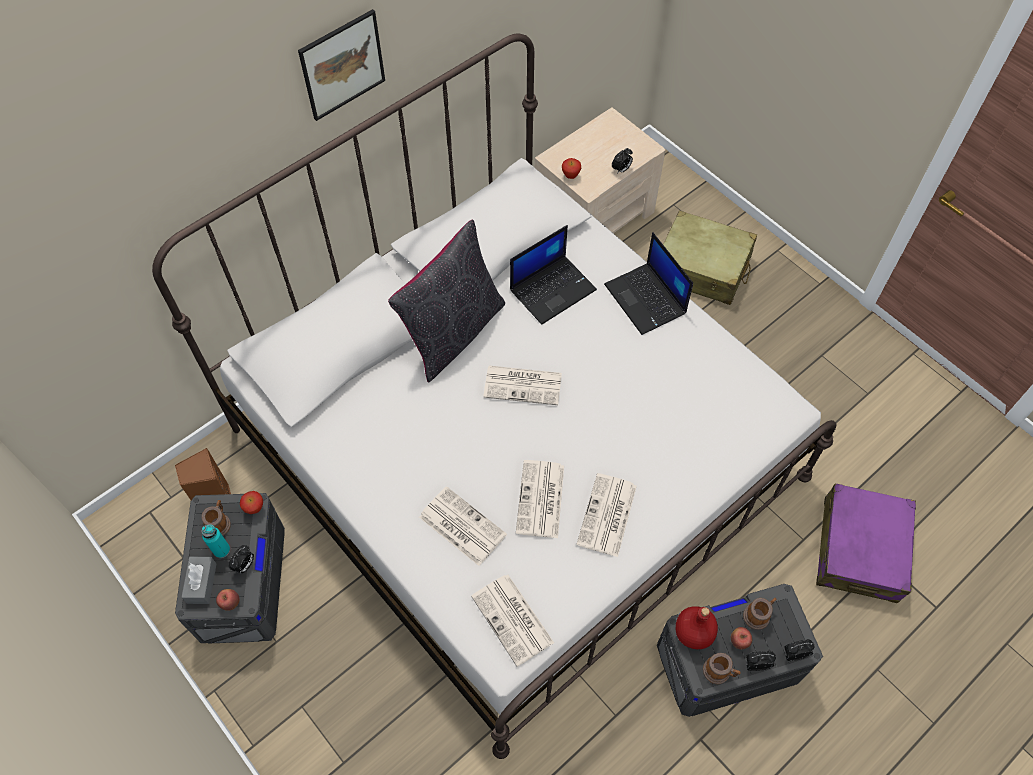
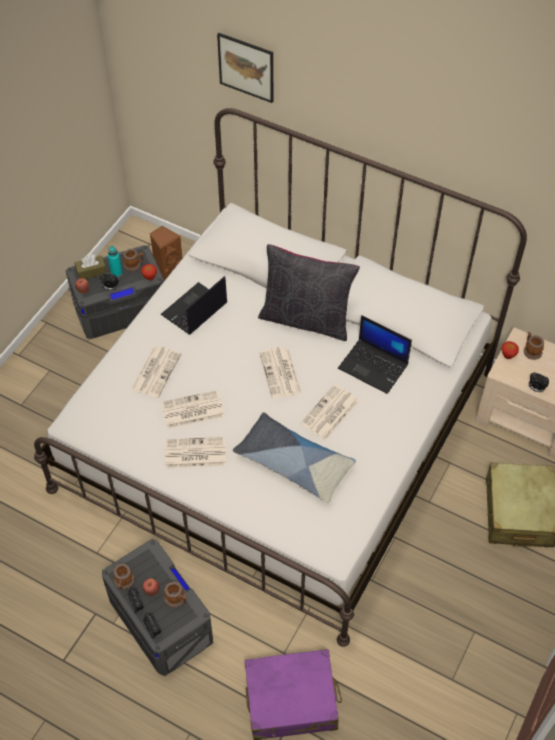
camera: 70 degrees right, 5 degrees down
grey tissue box [181,557,216,604] -> brown tissue box [75,254,107,279]
picture [298,9,385,121] -> picture moved to [217,33,273,103]
newspaper [471,575,554,667] -> newspaper moved to [300,384,359,441]
laptop [604,232,693,335] -> laptop moved to [161,276,227,334]
red bottle [676,606,718,649] -> none
none -> pillow [233,412,356,503]
none -> mug [524,332,544,360]

